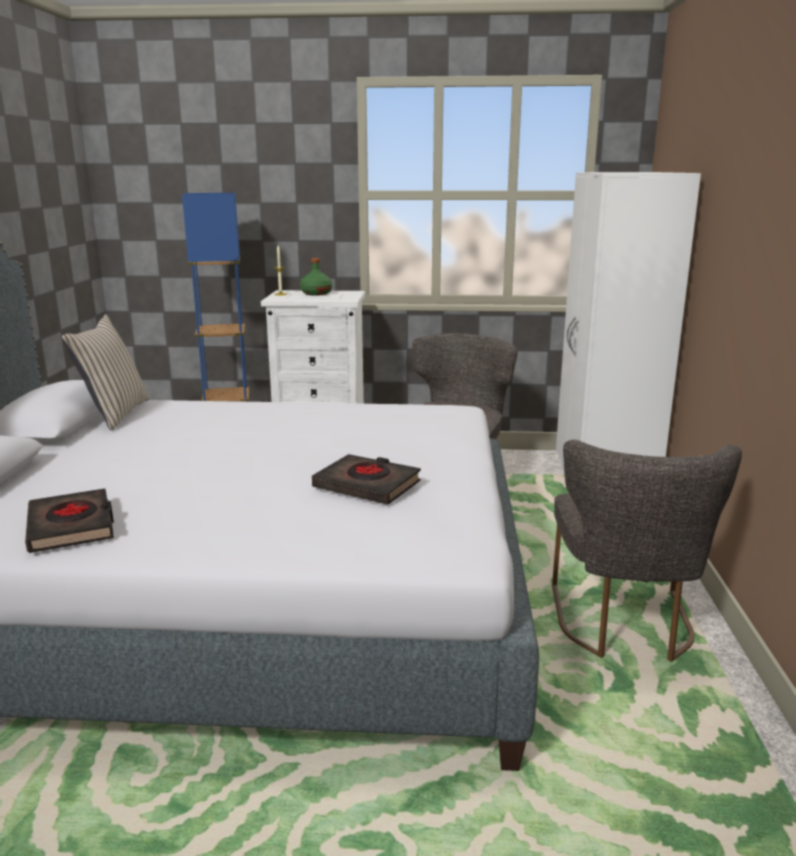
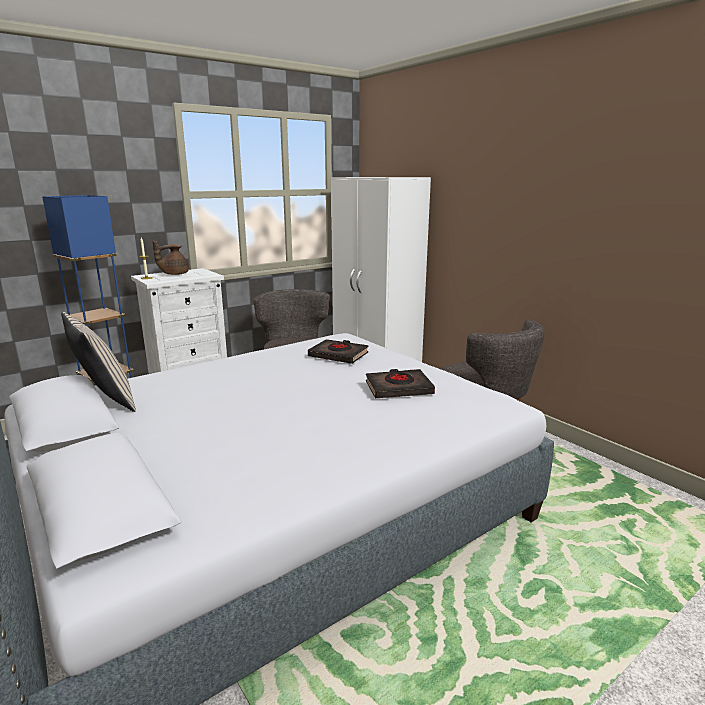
camera: 40 degrees left, 0 degrees up
black book [25,488,114,553] -> black book moved to [308,339,369,364]
green bottle [300,258,333,295] -> brown teapot [152,241,189,275]

